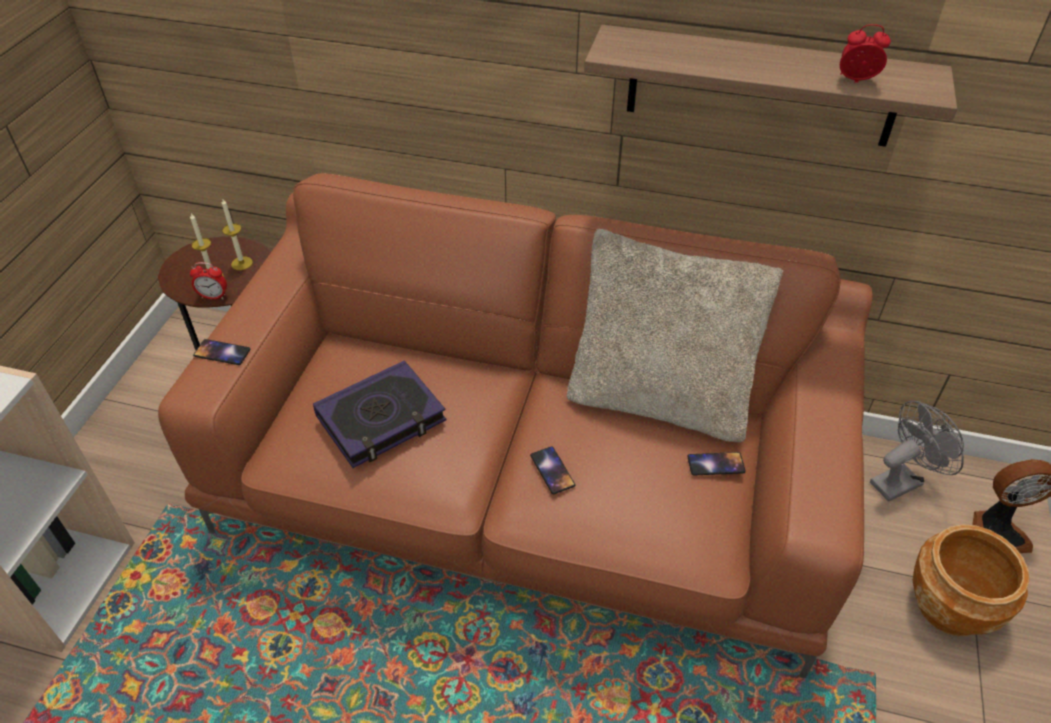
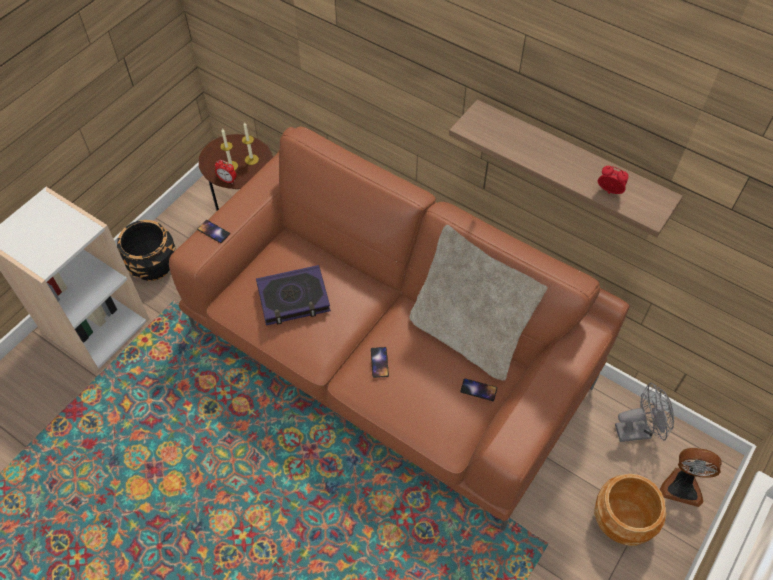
camera: 20 degrees right, 10 degrees up
none -> black planter [117,220,176,281]

